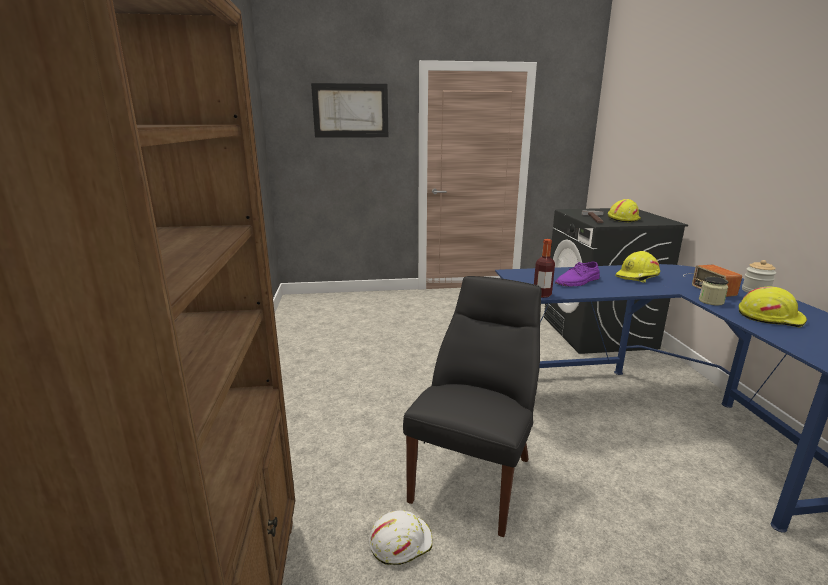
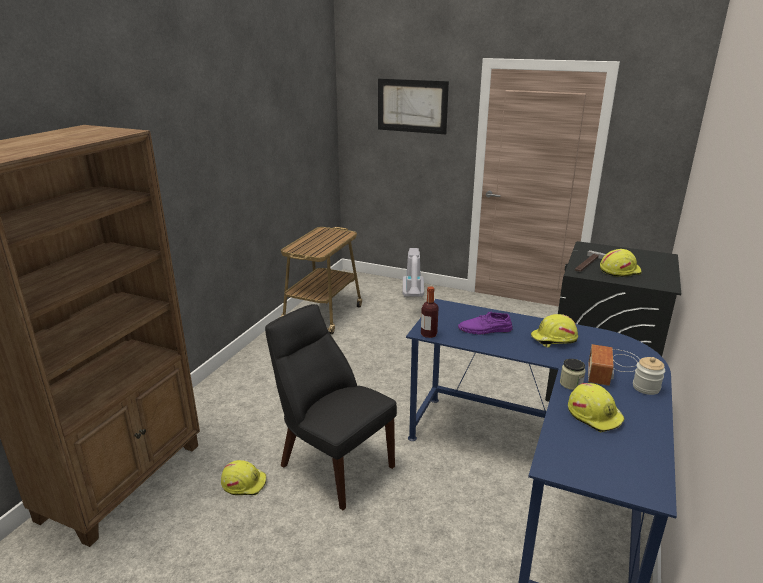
camera: 30 degrees right, 5 degrees up
white hard hat [369,510,432,565] -> yellow hard hat [221,460,266,495]
black chair [403,276,542,537] -> black chair turned 105 degrees counterclockwise [265,304,397,510]
none -> cart [281,227,362,334]
none -> vacuum cleaner [403,248,424,297]

